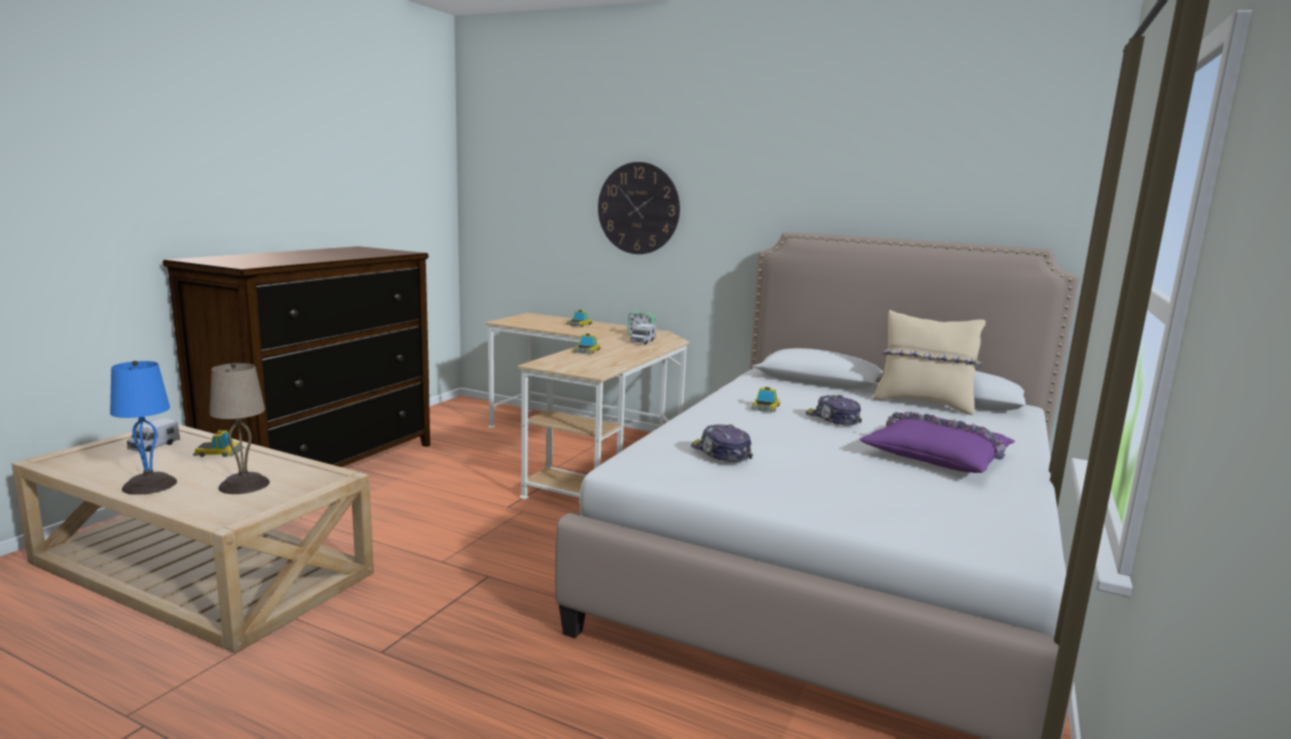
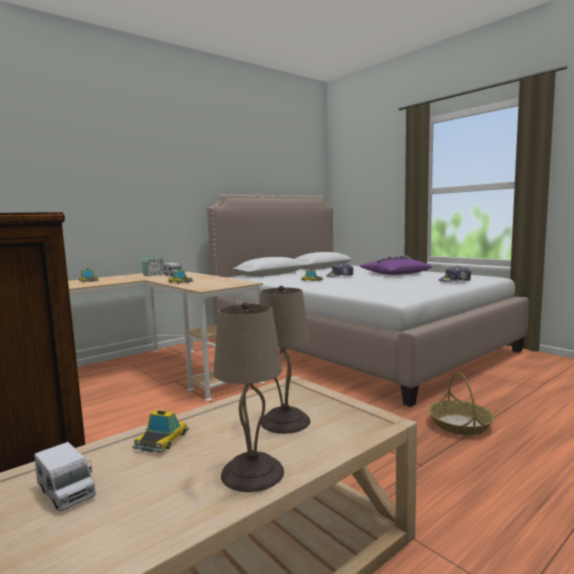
camera: 65 degrees left, 5 degrees down
blue table lamp [110,361,177,495] -> beige table lamp [213,302,284,492]
wall clock [598,162,680,254] -> none
cap [691,424,753,462] -> cap moved to [439,266,471,282]
beige pillow [873,310,986,415] -> none
none -> basket [428,372,495,435]

